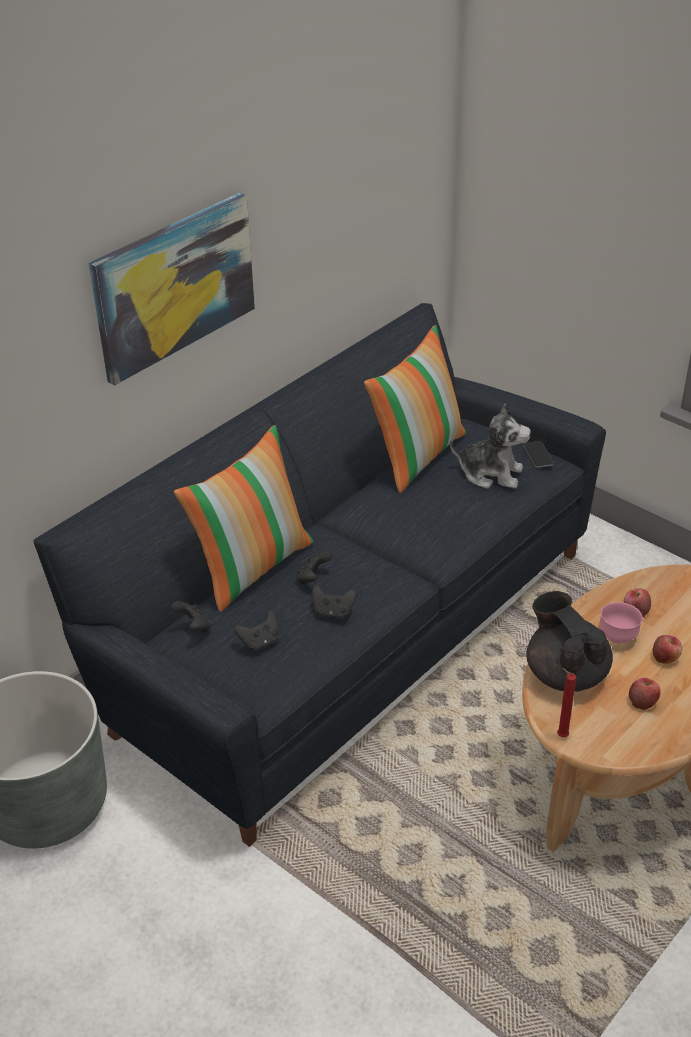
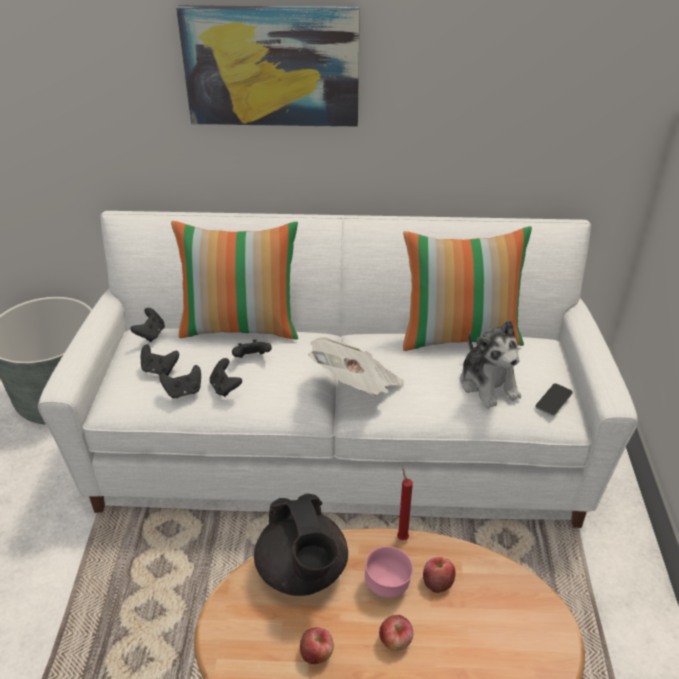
camera: 50 degrees right, 0 degrees up
black sofa [33,303,606,847] -> white sofa [38,211,638,528]
black teapot [526,591,613,692] -> black teapot turned 135 degrees clockwise [254,493,348,596]
red candle [557,668,576,737] -> red candle moved to [397,468,413,541]
none -> black game controller [159,365,201,399]
none -> newspaper [308,337,404,395]

